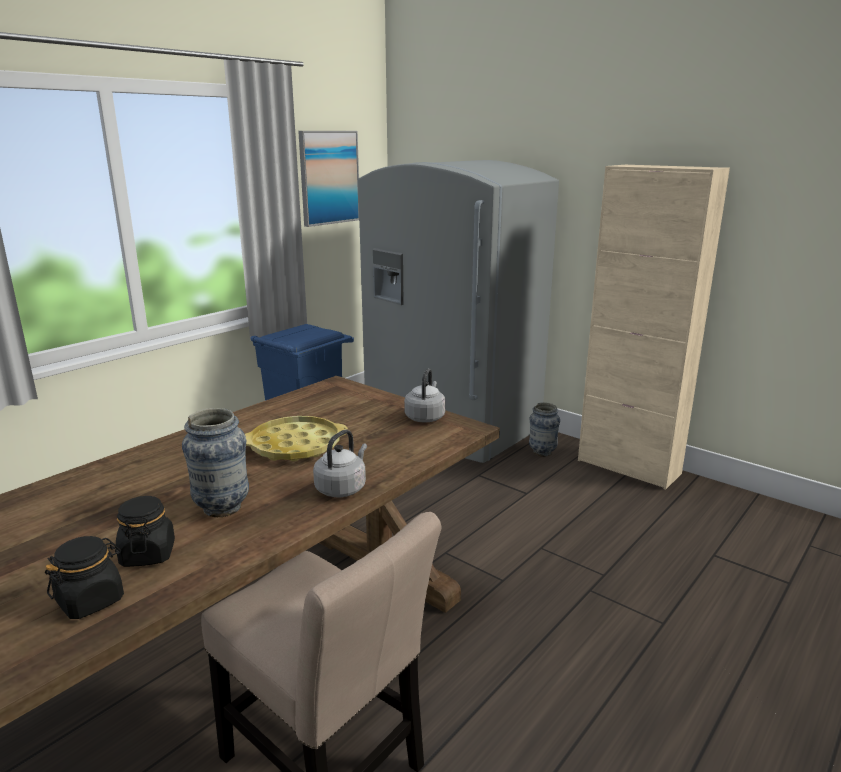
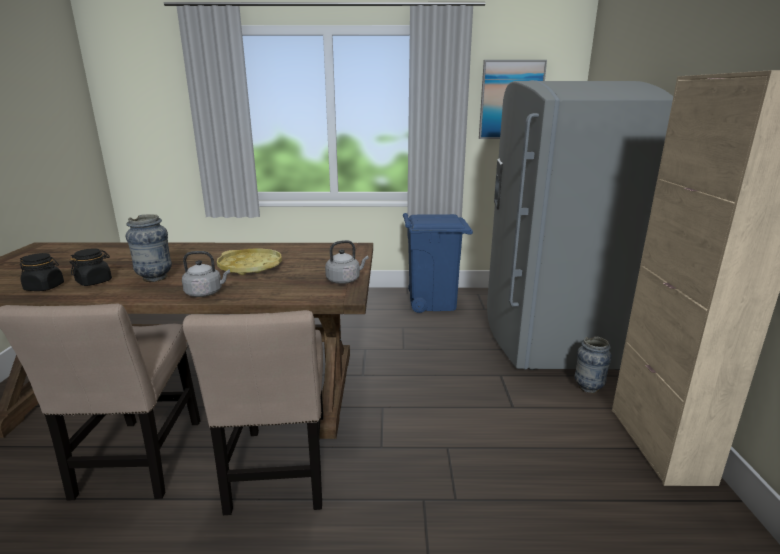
camera: 50 degrees right, 0 degrees up
none -> beige chair [183,310,323,515]

